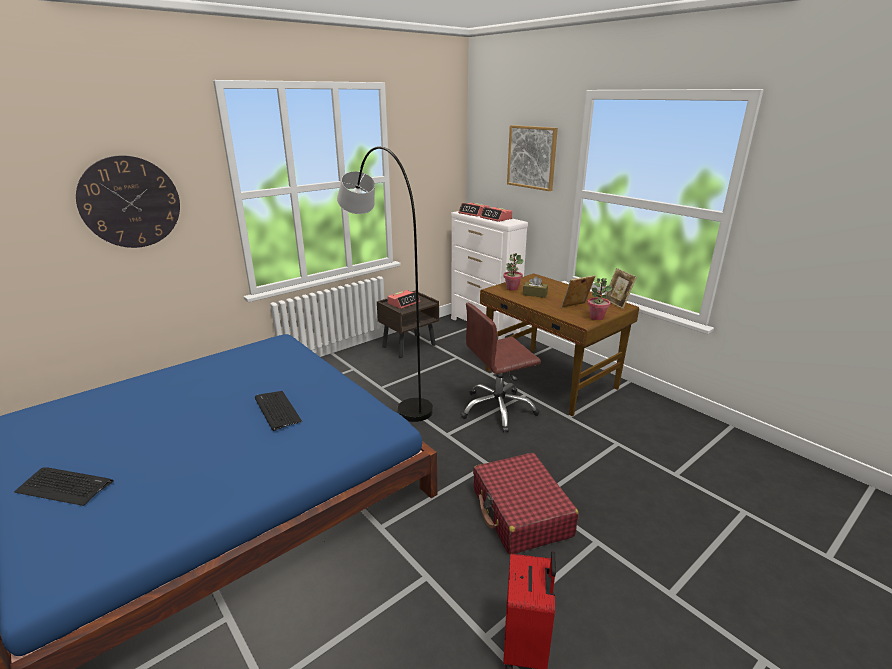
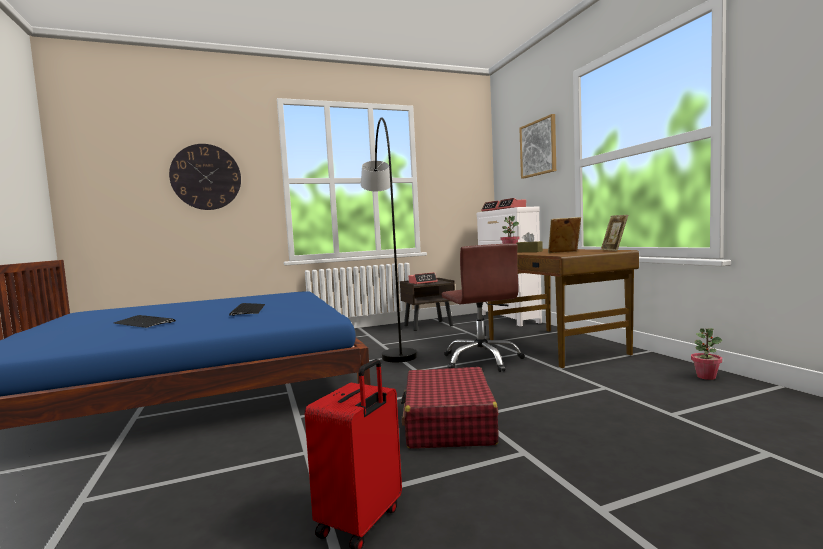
camera: 20 degrees right, 20 degrees down
keyboard [14,467,114,506] -> keyboard moved to [114,315,176,328]
brown office chair [461,303,541,433] -> brown office chair turned 105 degrees counterclockwise [441,243,525,372]
potted plant [587,278,612,320] -> potted plant moved to [691,328,723,380]

